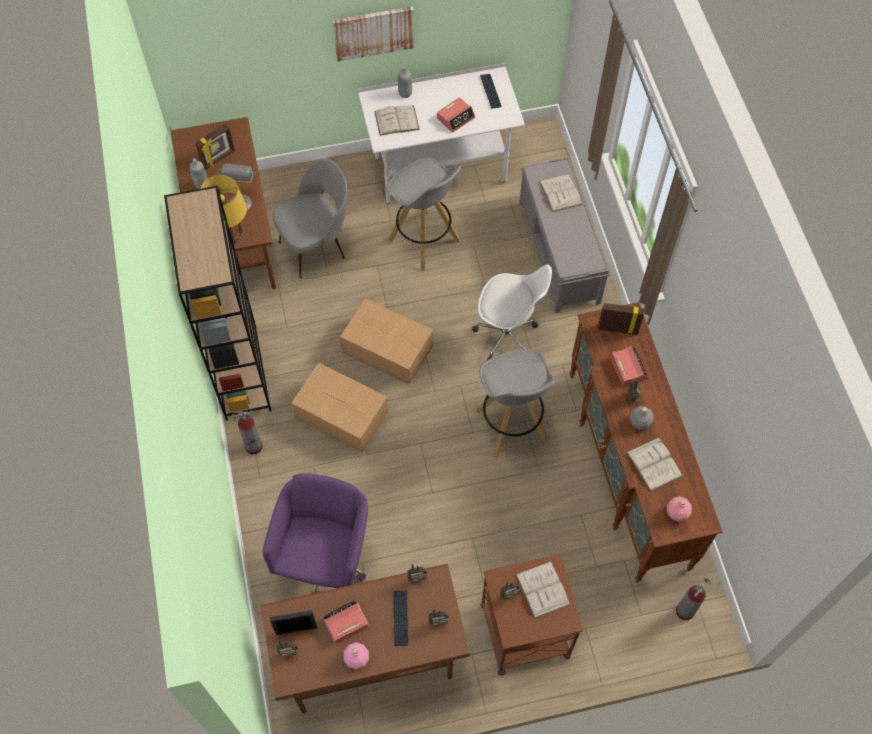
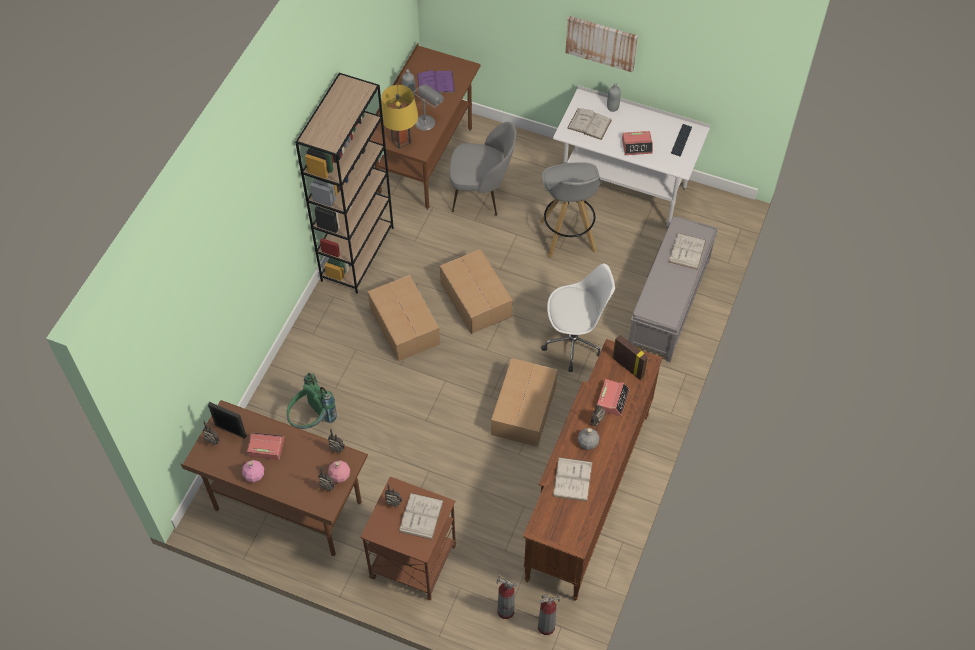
camera: 35 degrees right, 5 degrees down
picture frame [195,123,235,169] -> purple book [417,70,455,93]
fire extinguisher [232,411,263,454] -> fire extinguisher moved to [496,575,517,619]
purple office chair [263,473,368,594] -> green backpack [287,373,337,429]
keyboard [393,590,408,646] -> none
white office chair [472,264,552,360] -> white office chair turned 60 degrees counterclockwise [541,263,615,372]
grey stool [475,349,556,458] -> cardboard box [491,358,558,447]
pink bottle [667,496,692,522] -> pink bottle moved to [328,460,350,483]

